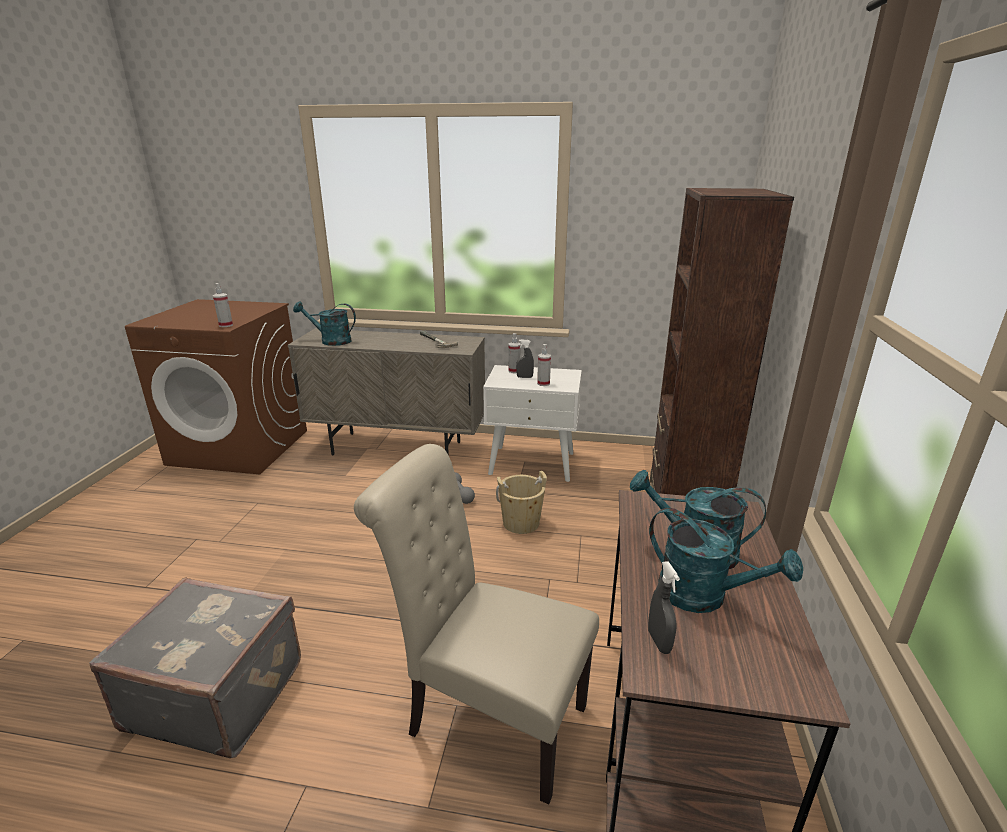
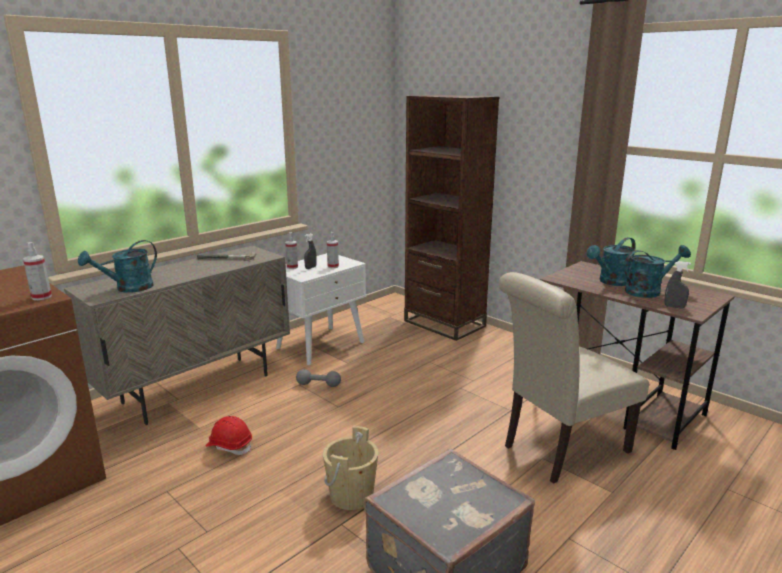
camera: 55 degrees left, 5 degrees down
beige bucket [496,471,547,534] -> beige bucket moved to [323,426,378,510]
none -> red hard hat [206,416,252,455]

